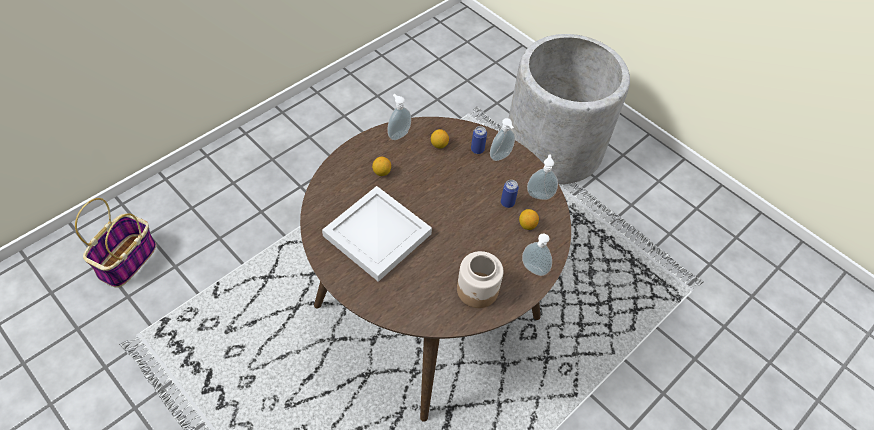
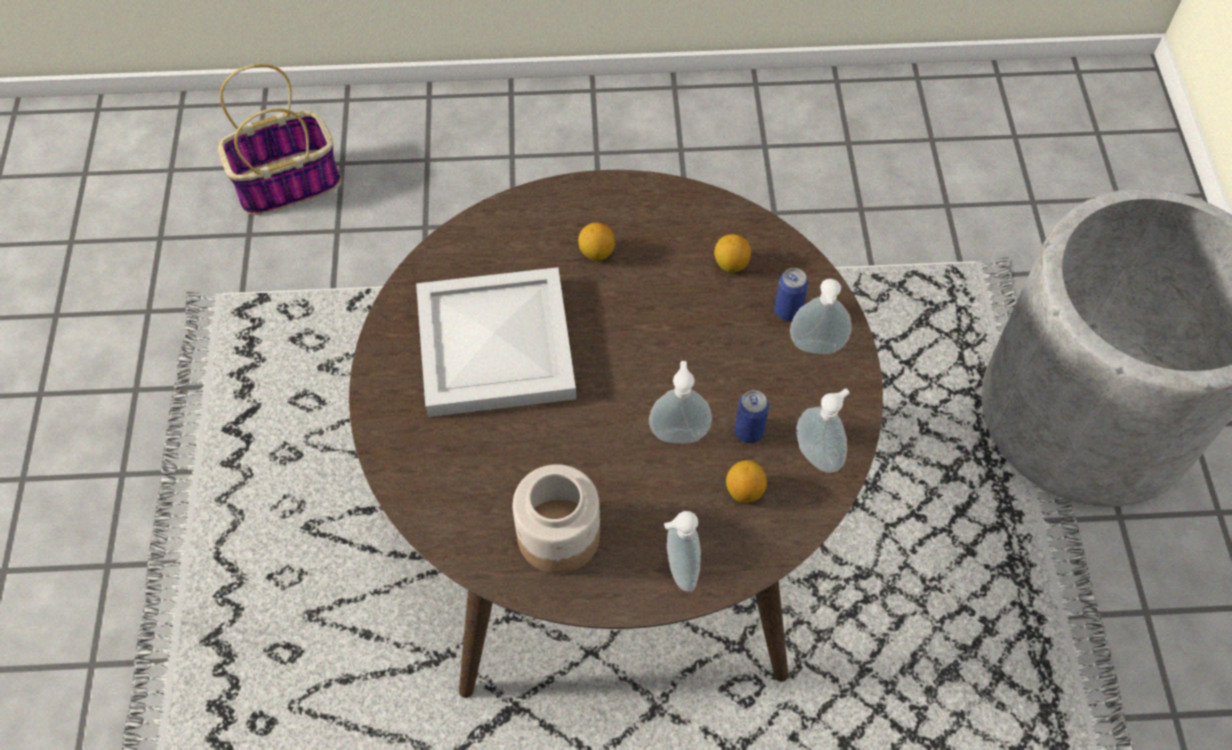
camera: 45 degrees right, 5 degrees up
soap dispenser [387,94,411,140] -> soap dispenser moved to [649,361,712,444]

